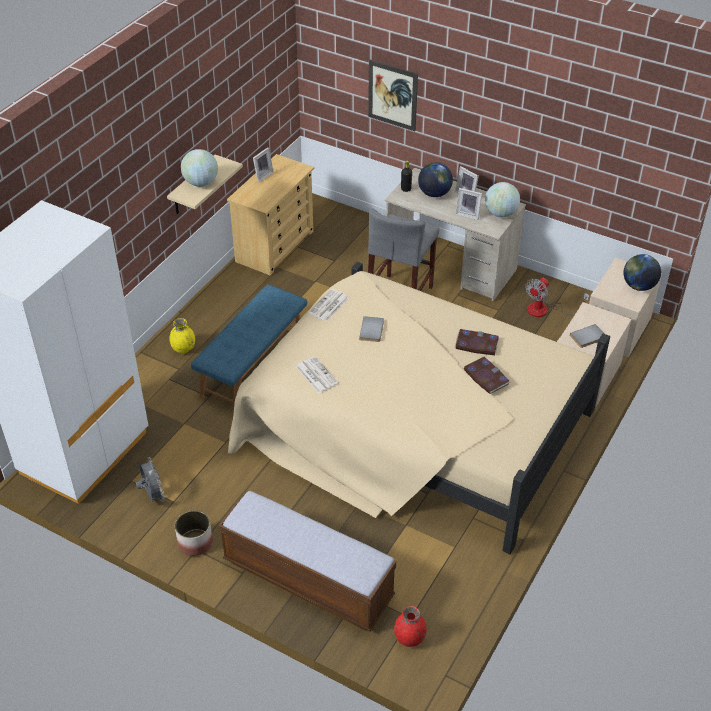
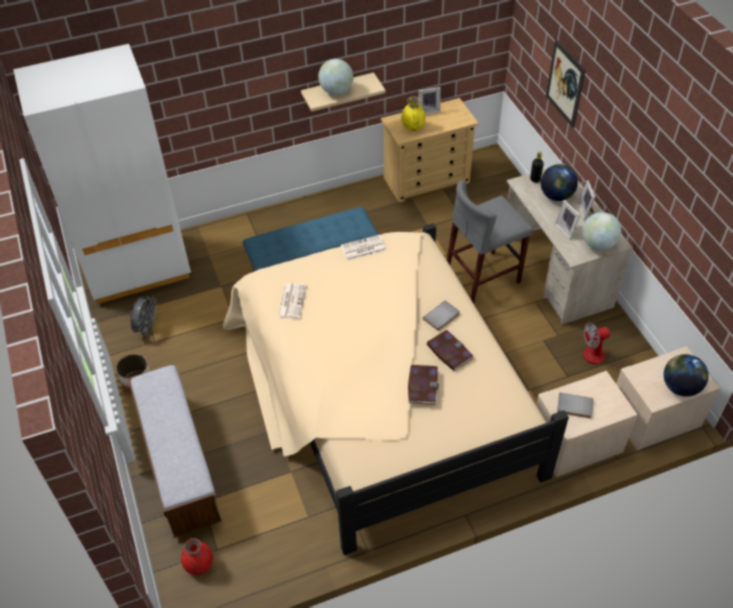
camera: 40 degrees right, 5 degrees up
yellow vase [169,318,195,353] -> yellow vase moved to [401,97,425,131]
grey book [359,316,384,342] -> grey book moved to [423,300,460,331]

